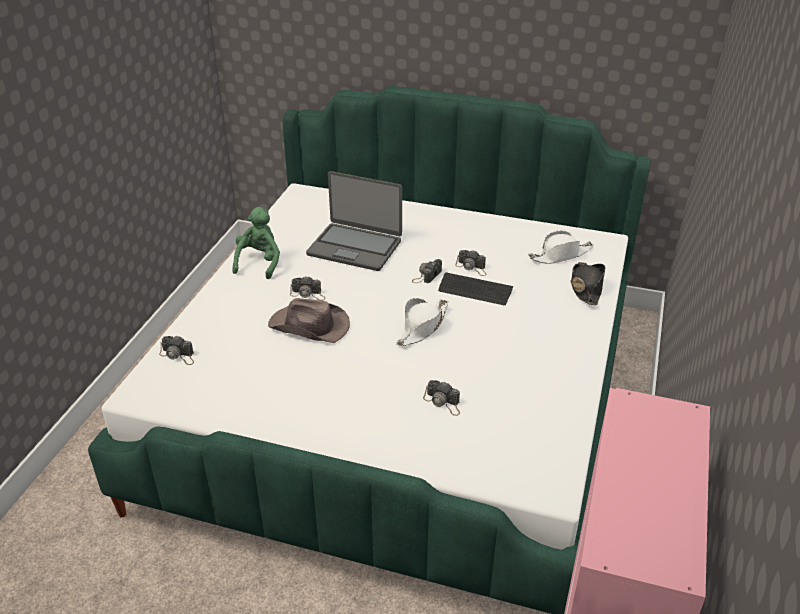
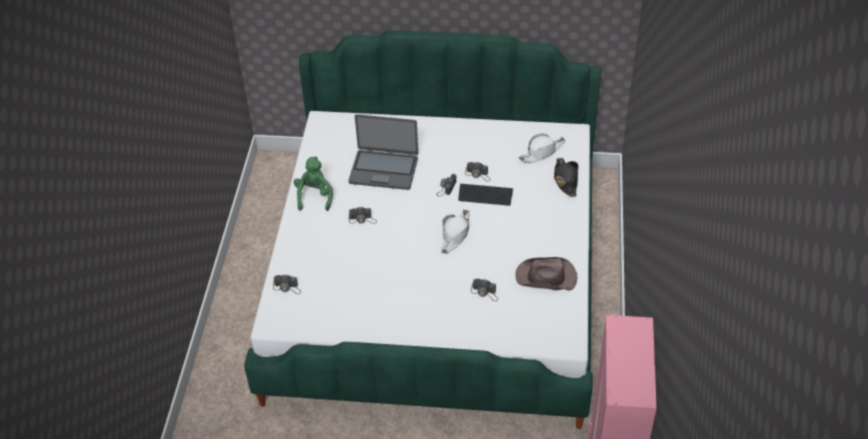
camera: 10 degrees left, 10 degrees up
brown hat [268,298,350,343] -> brown hat moved to [515,257,577,291]

